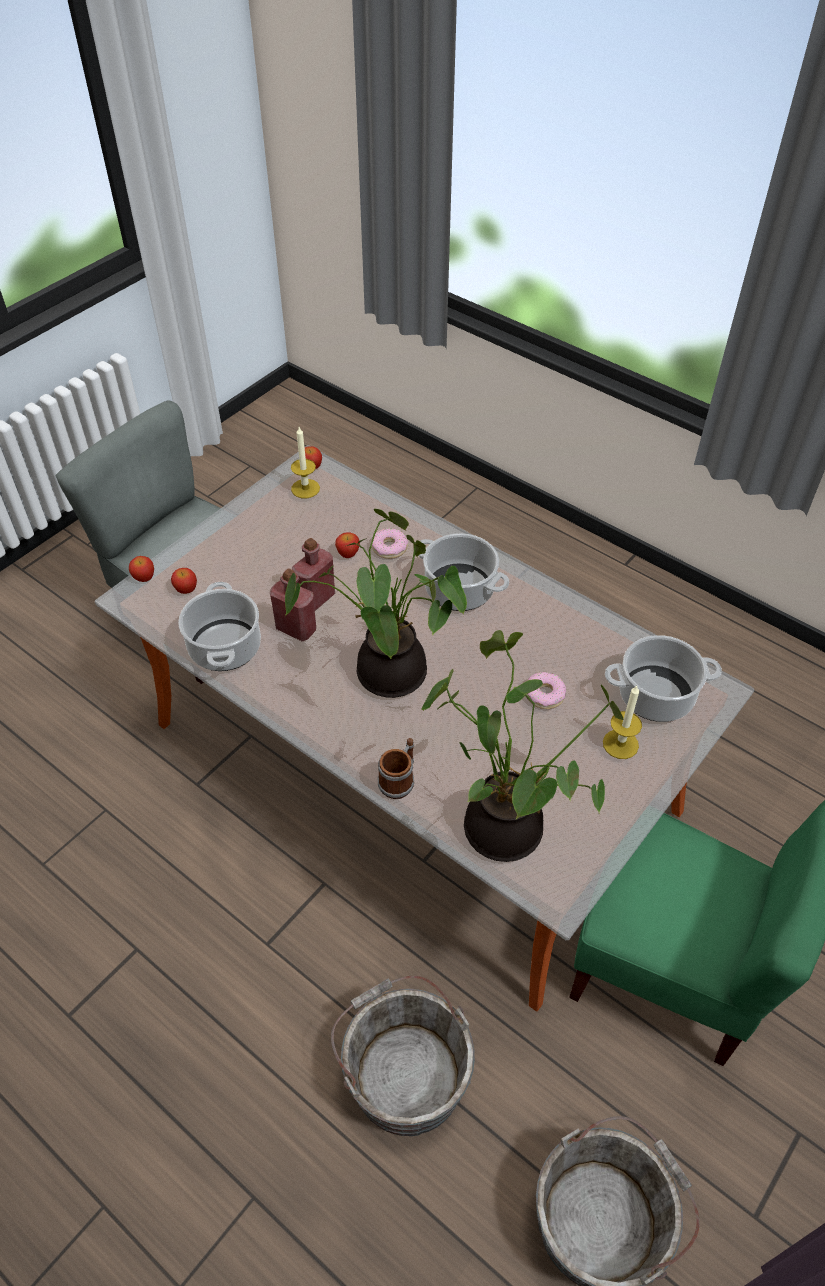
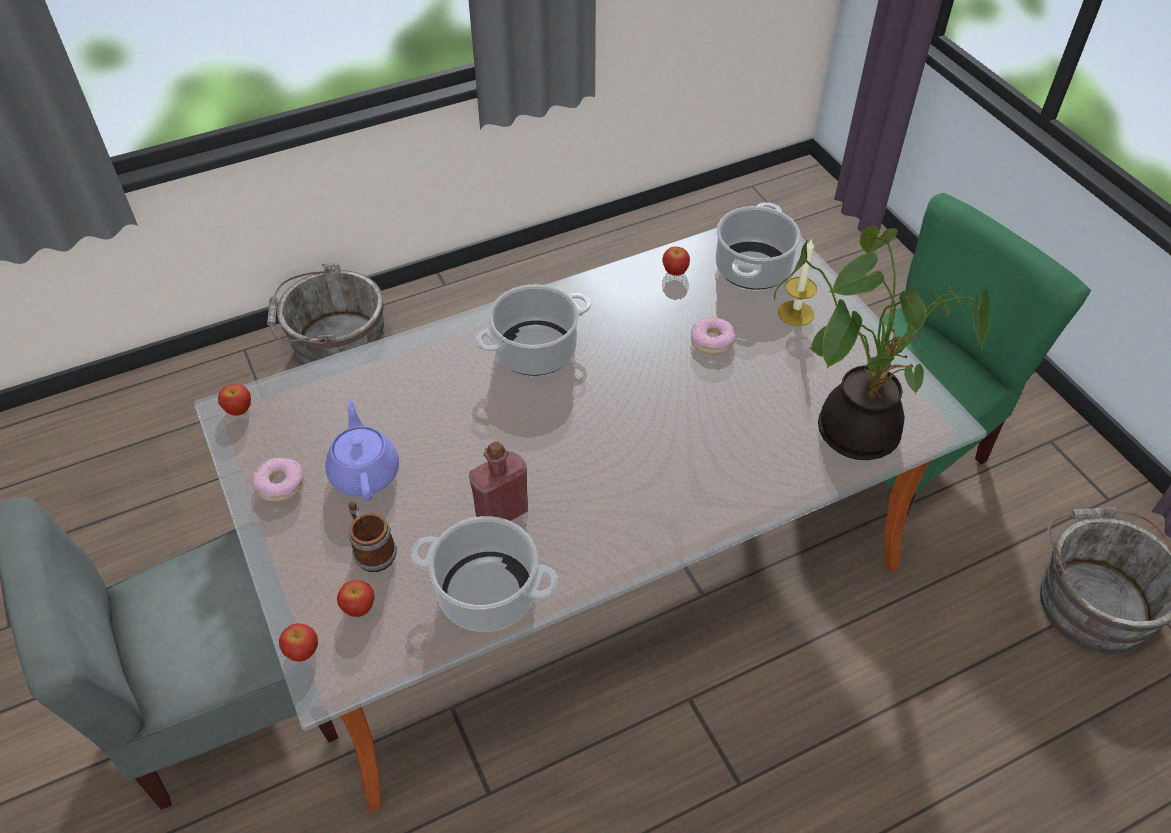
camera: 65 degrees left, 0 degrees up
potted plant [285,509,467,698] -> none
candle [291,427,320,498] -> none
red bottle [292,538,335,611] -> none
grey bucket [331,976,475,1136] -> grey bucket moved to [267,263,384,365]
apple [335,532,360,558] -> apple moved to [663,246,690,276]
donut [372,528,408,559] -> donut moved to [252,458,304,502]
mug [378,738,414,799] -> mug moved to [348,501,397,572]
none -> purple teapot [326,401,399,501]

